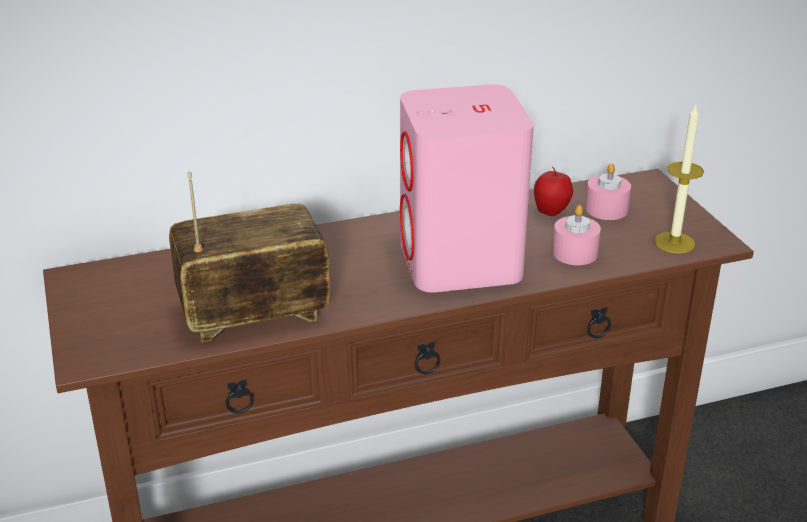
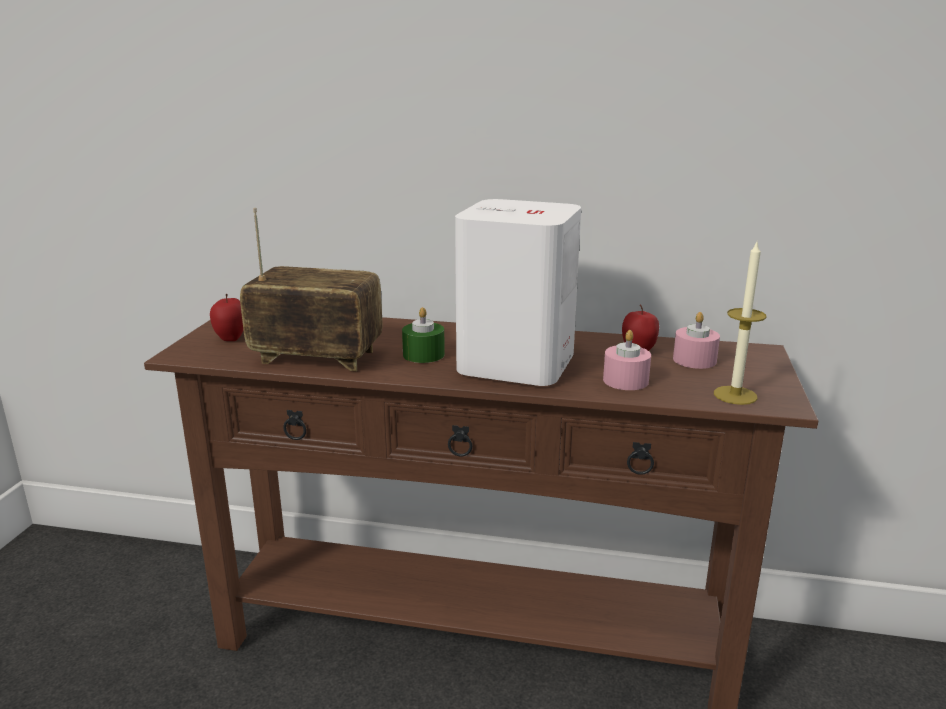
camera: 30 degrees right, 10 degrees down
pink speaker [400,84,534,293] -> white speaker [455,199,581,386]
none -> apple [210,294,244,341]
none -> green candle [402,307,445,363]

